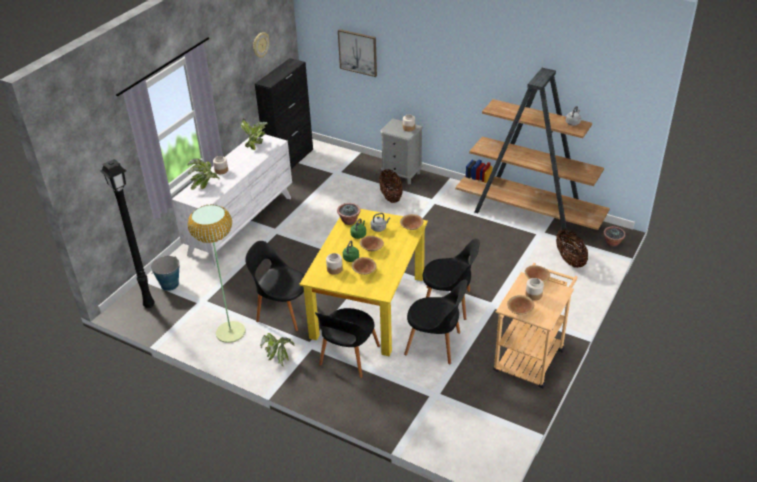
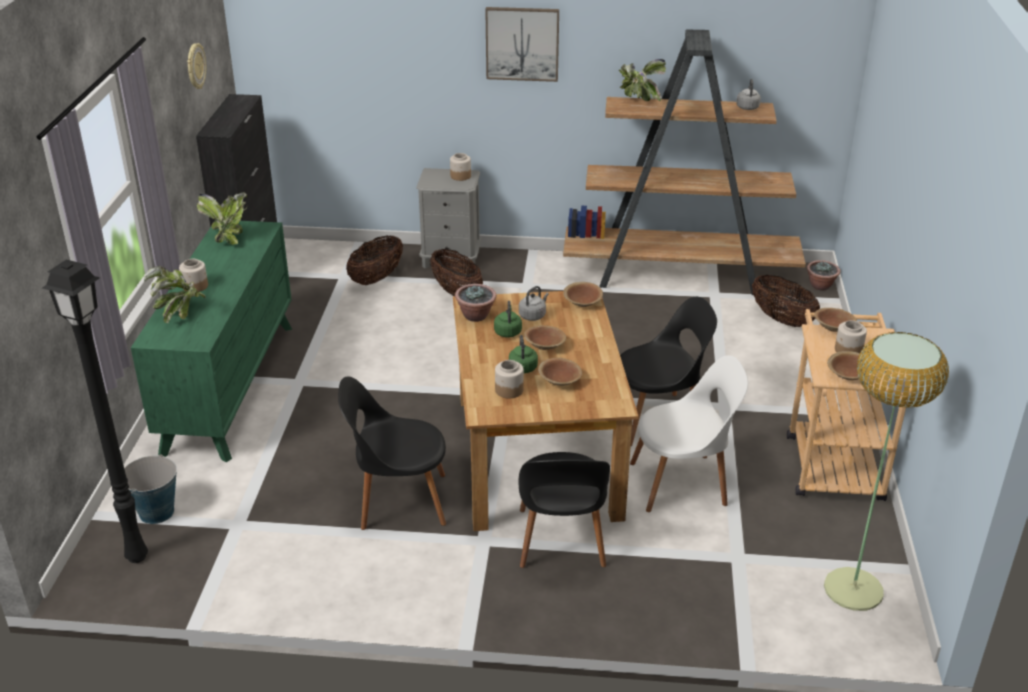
camera: 25 degrees left, 5 degrees down
white dresser [172,134,292,267] -> green dresser [131,221,292,462]
floor lamp [188,205,246,343] -> floor lamp moved to [824,332,949,611]
potted plant [260,333,294,366] -> potted plant moved to [619,59,666,101]
yellow dining table [299,209,428,356] -> brown dining table [453,291,639,531]
picture [338,29,377,77] -> picture moved to [485,7,559,82]
black chair [404,280,468,364] -> white chair [630,356,748,512]
none -> basket [346,235,403,285]

